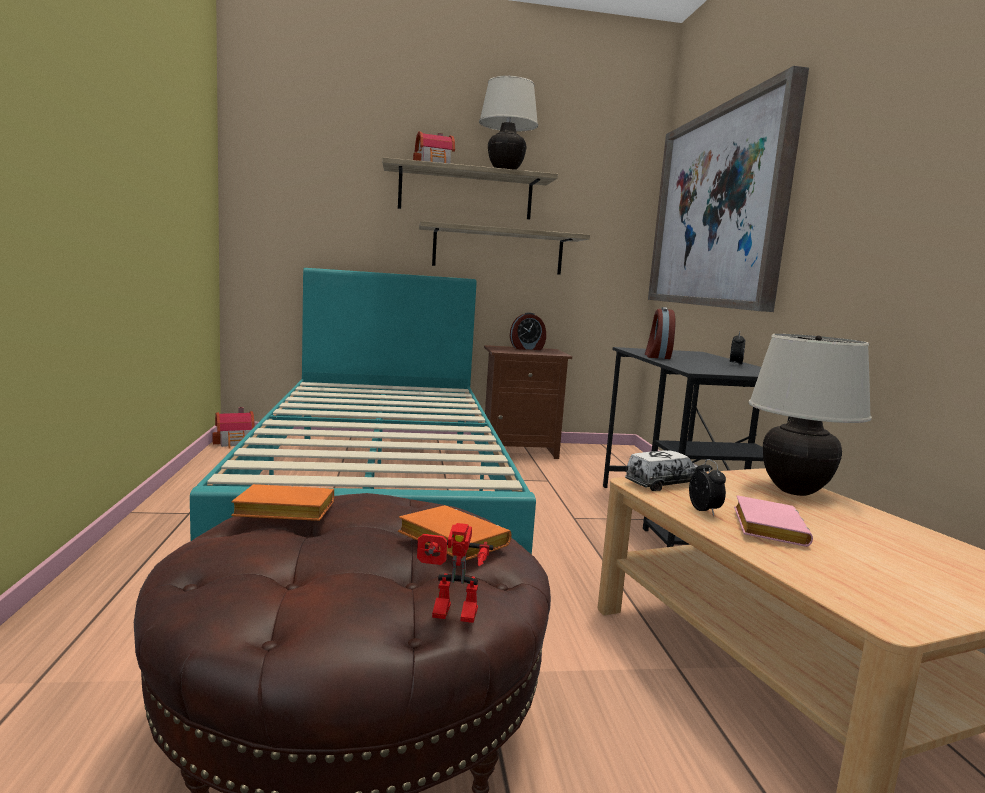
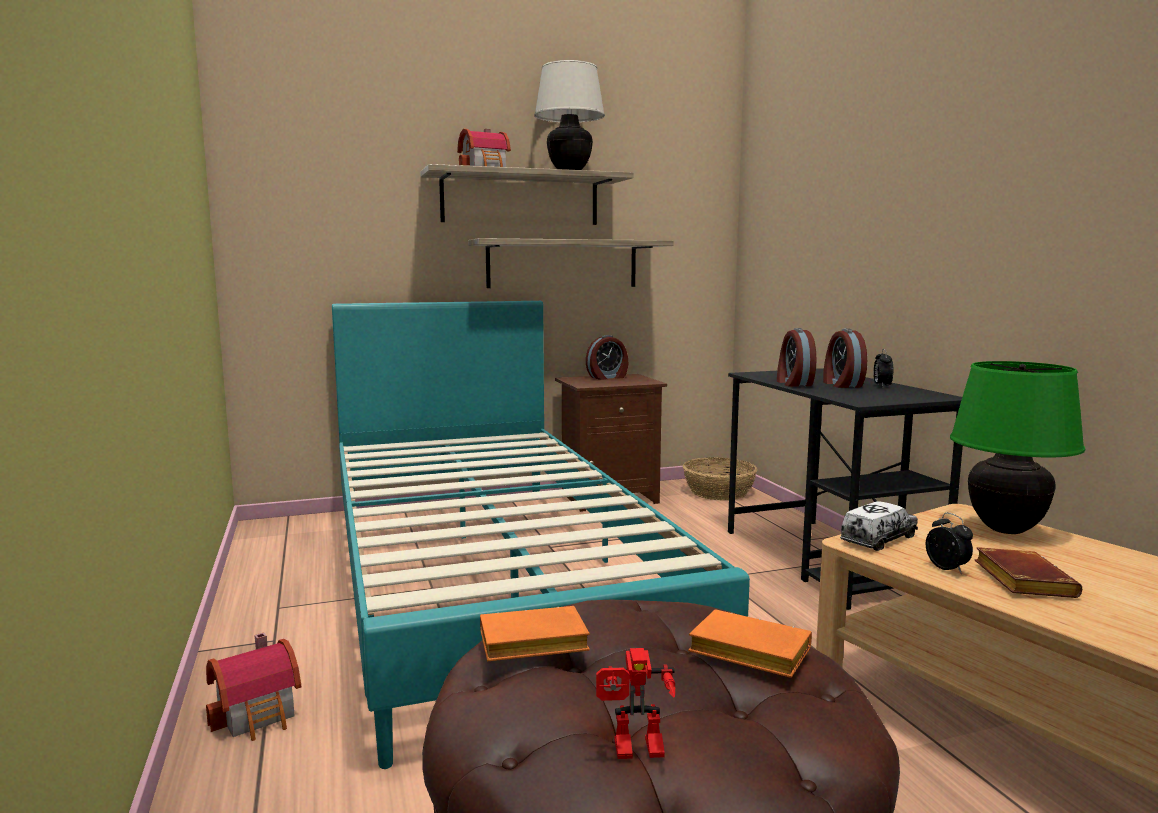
camera: 10 degrees left, 0 degrees up
toy house [213,407,255,449] -> toy house moved to [206,633,301,741]
toy robot [417,523,494,623] -> toy robot moved to [596,648,675,759]
picture [648,66,809,312] -> none
pink book [734,495,813,547] -> brown book [975,547,1082,598]
beige table lamp [749,334,872,496] -> green table lamp [950,361,1085,534]
none -> basket [683,457,758,500]
none -> alarm clock [823,329,867,388]

